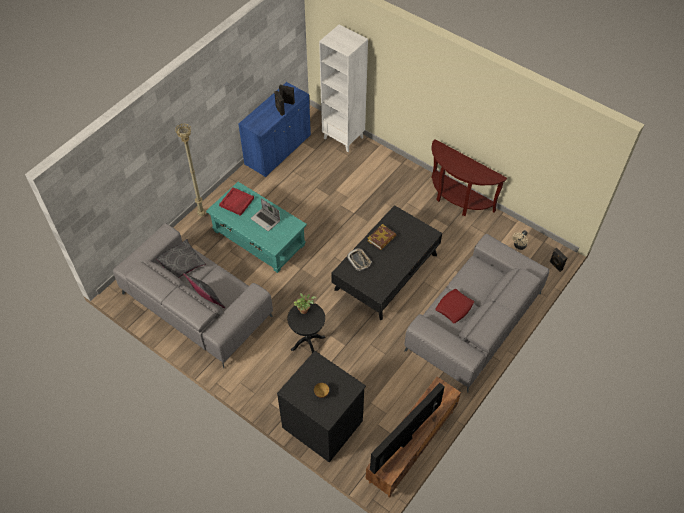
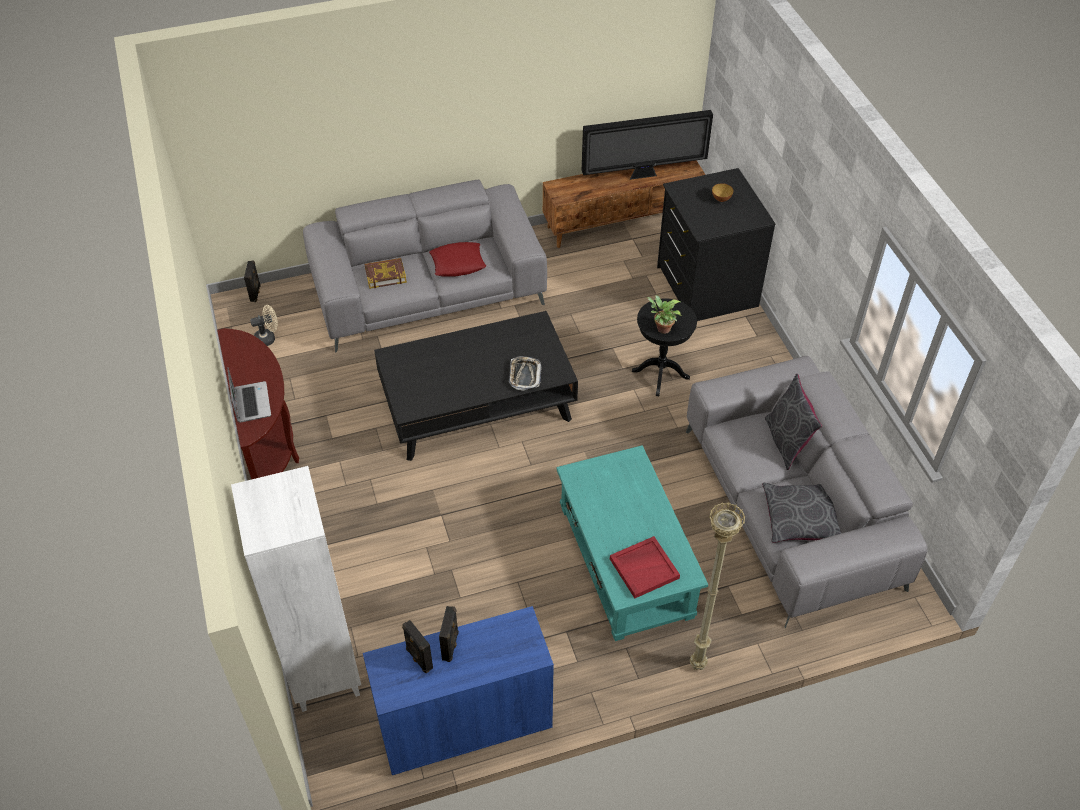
camera: 145 degrees left, 5 degrees down
laptop [251,198,280,231] -> laptop moved to [228,368,271,423]
book [367,224,396,250] -> book moved to [365,258,407,289]

